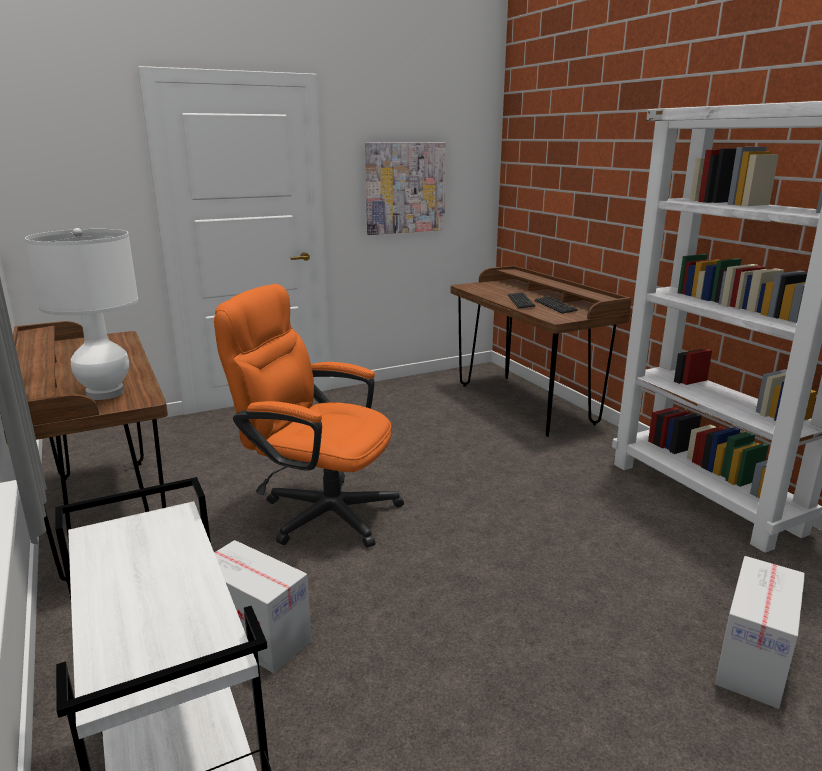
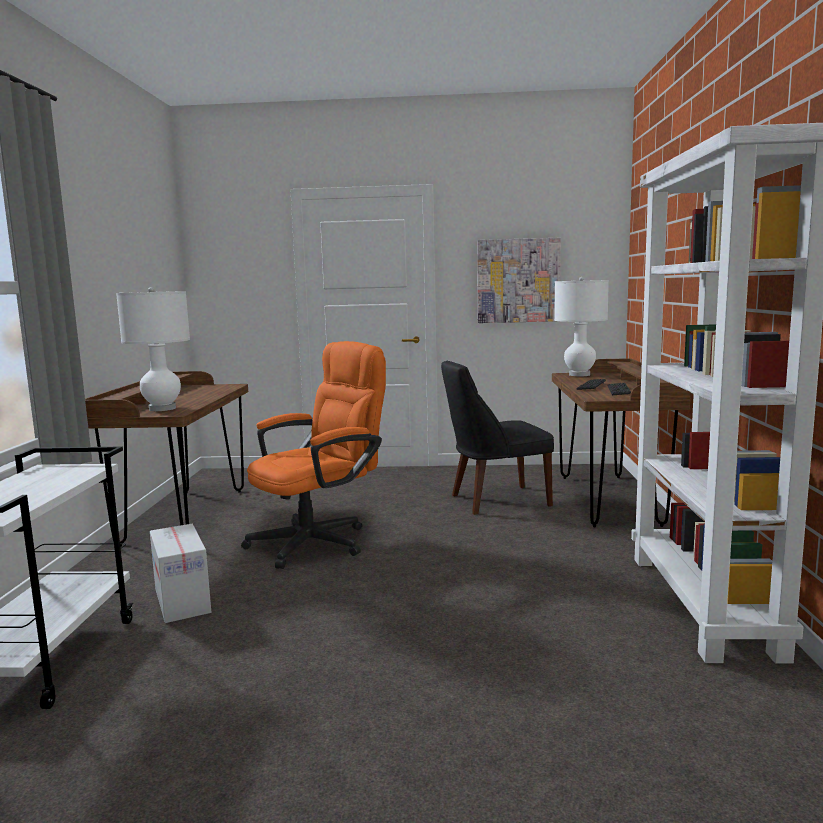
camera: 30 degrees right, 10 degrees down
orange office chair [214,284,404,548] -> orange office chair turned 90 degrees clockwise [241,341,386,569]
cardboard box [715,556,805,709] -> none
none -> black chair [441,361,554,515]
none -> white table lamp [554,277,609,376]

